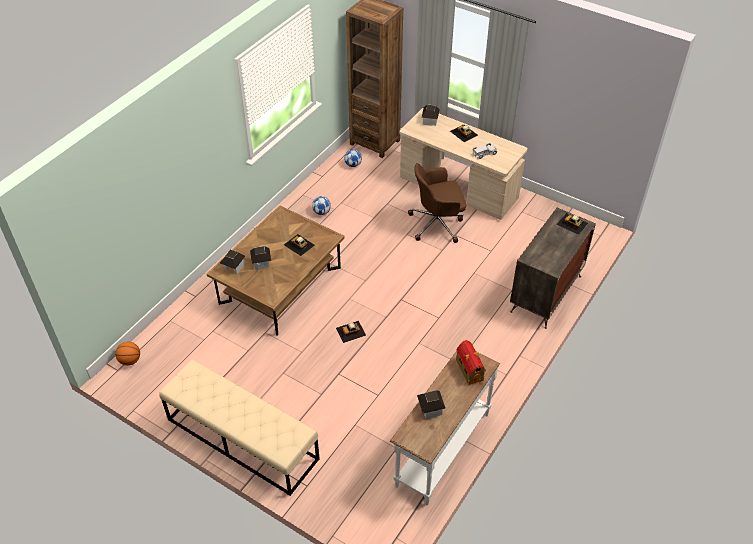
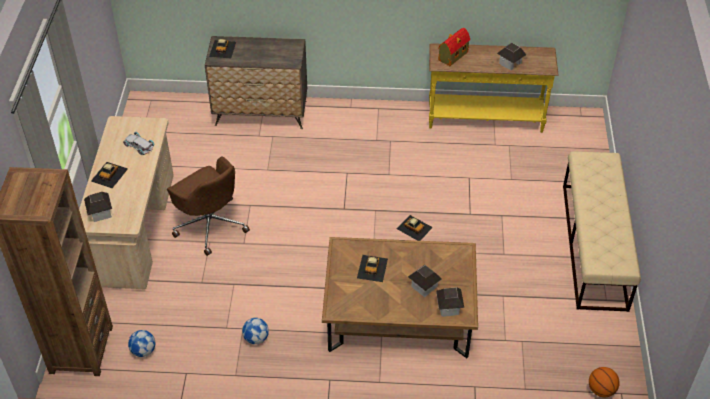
camera: 120 degrees left, 0 degrees up
white console table [390,351,500,505] -> yellow console table [429,43,559,133]

